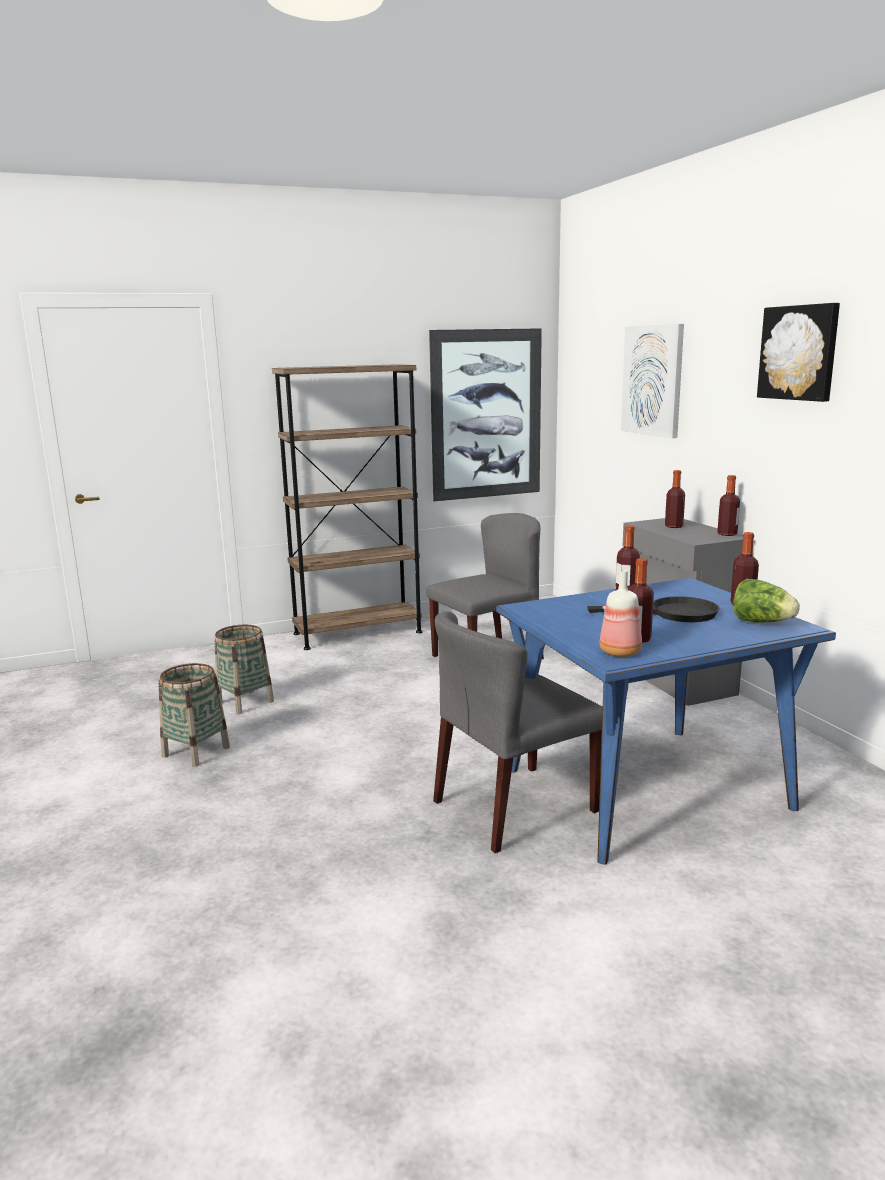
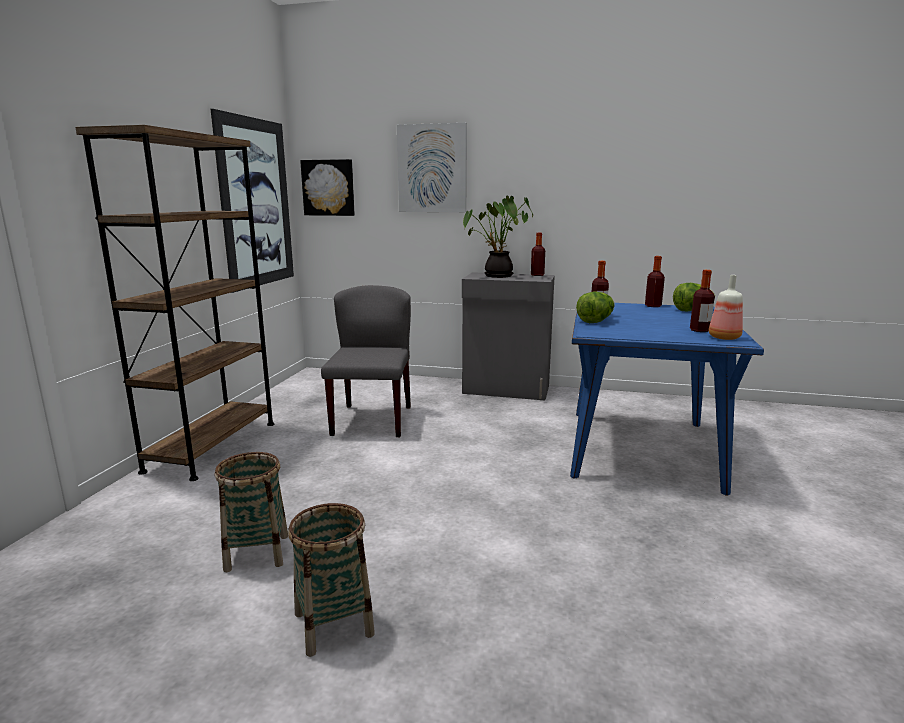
camera: 55 degrees left, 0 degrees up
grey chair [433,611,603,853] -> none
black frying pan [587,596,719,622] -> none
bottle [665,470,685,528] -> potted plant [463,195,533,278]
picture [757,303,840,402] -> picture moved to [300,159,355,216]
none -> lettuce [576,291,615,323]

